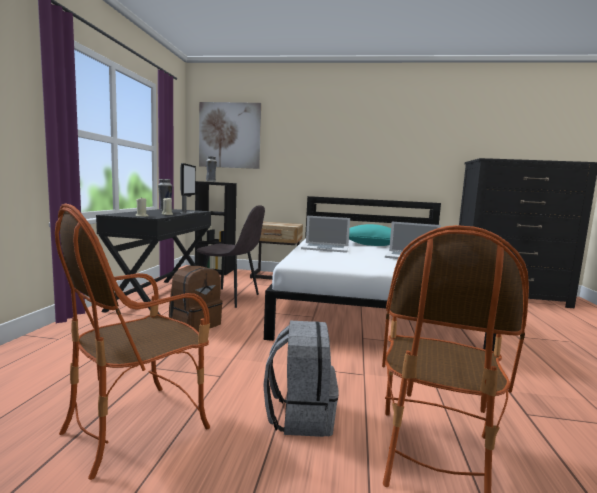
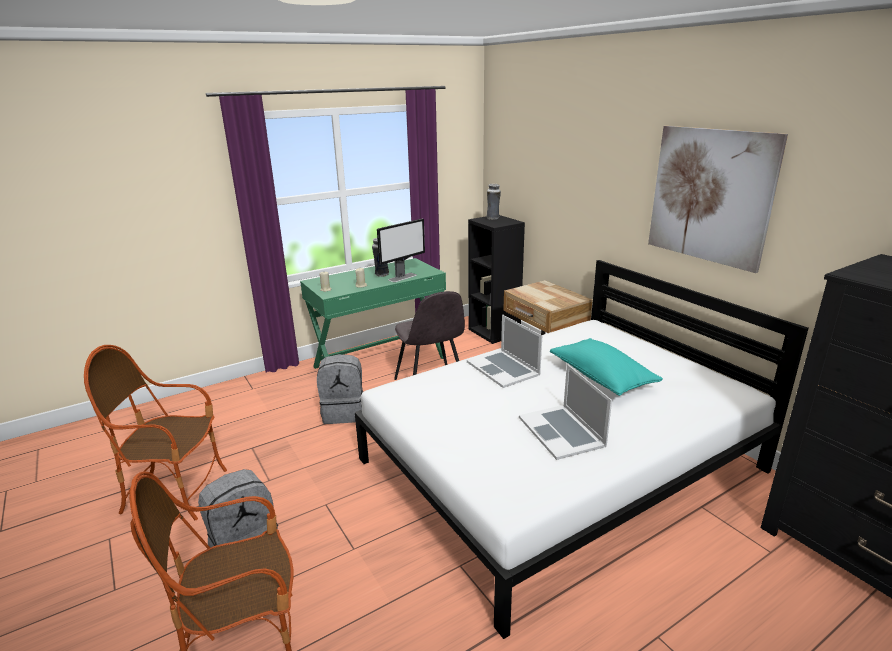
camera: 50 degrees right, 15 degrees up
black desk [96,209,211,314] -> green desk [300,258,446,369]
brown backpack [169,265,223,332] -> grey backpack [317,354,363,424]
picture [199,102,261,169] -> picture moved to [648,126,788,273]

